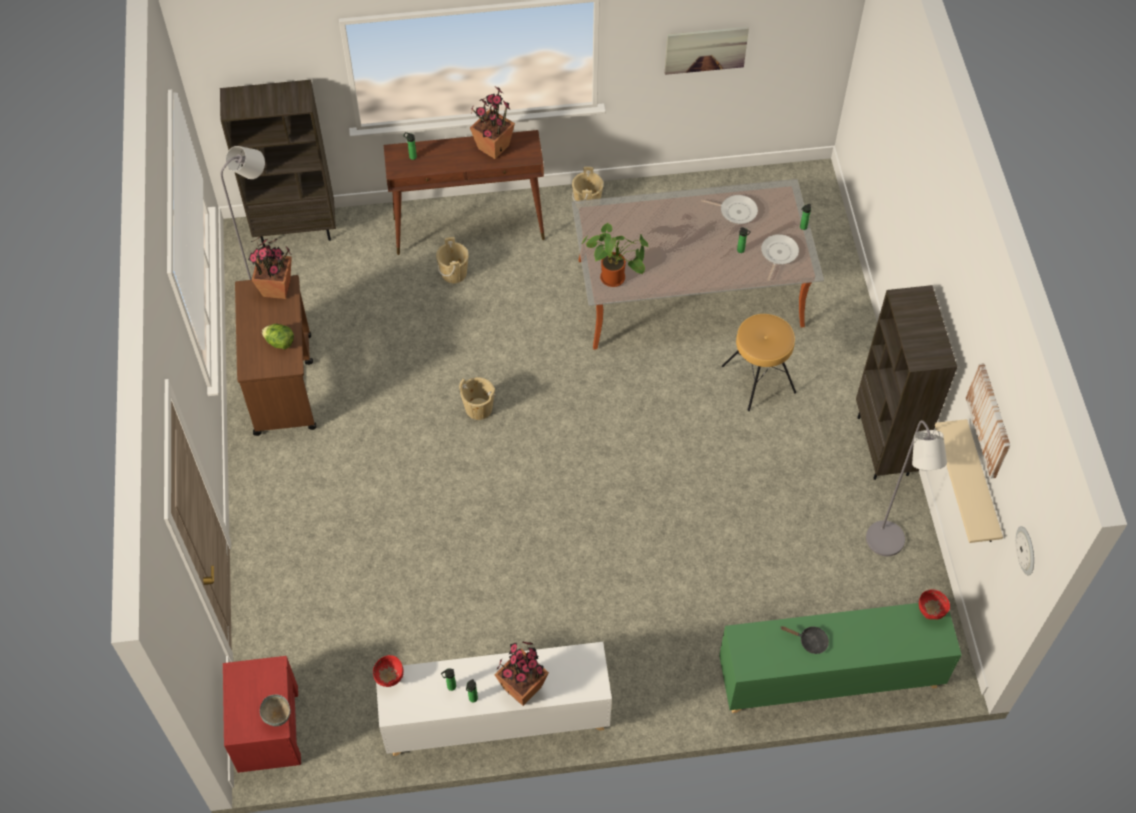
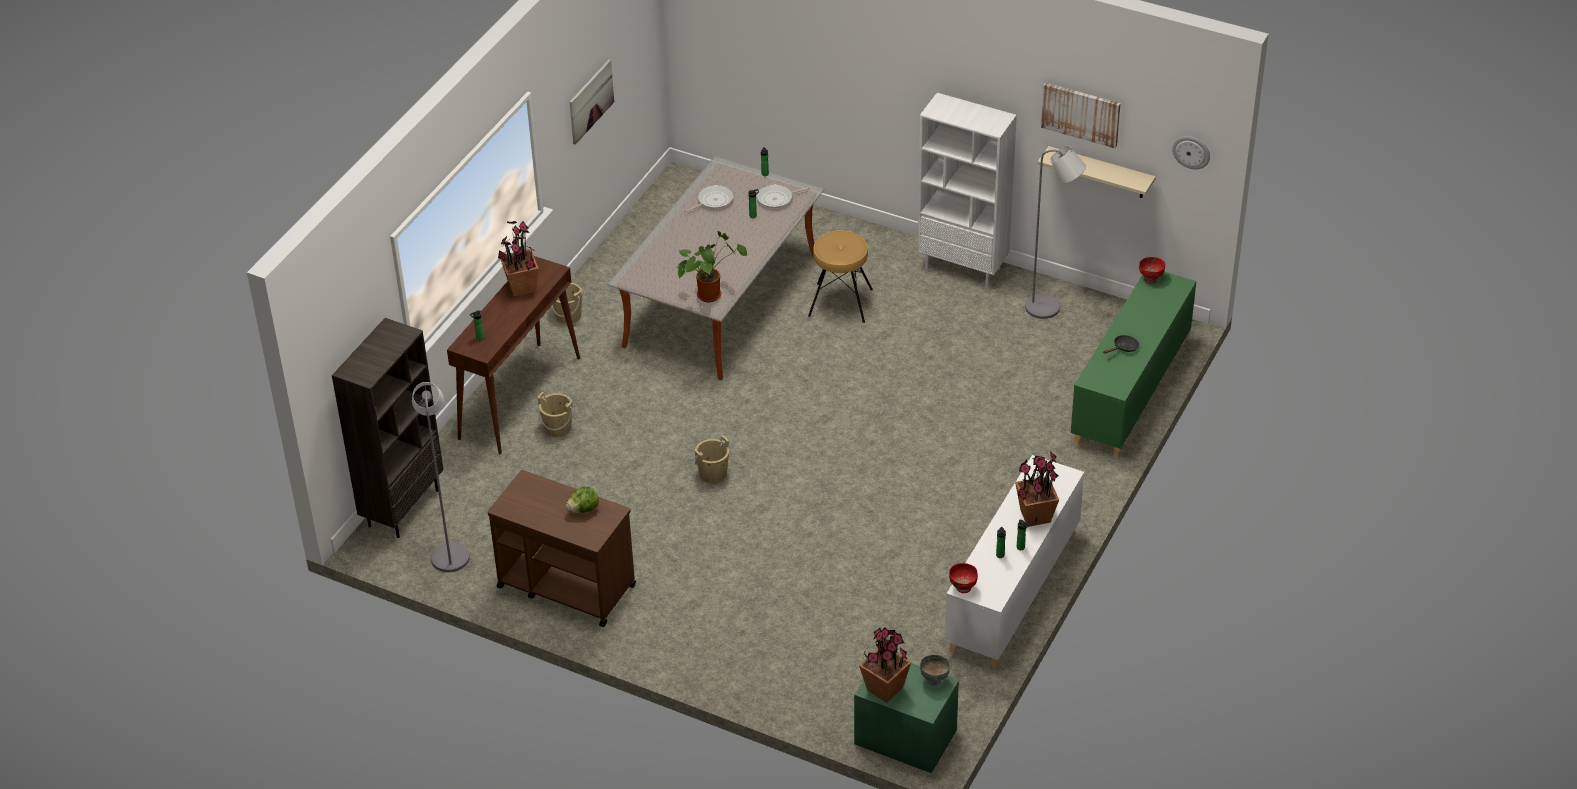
camera: 55 degrees left, 15 degrees down
red nightstand [223,656,301,773] -> green nightstand [854,663,959,773]
potted plant [248,237,292,299] -> potted plant moved to [859,627,911,703]
frying pan [761,234,799,281] -> frying pan turned 75 degrees counterclockwise [757,185,810,208]
brown bookcase [856,285,957,480] -> white bookcase [917,93,1017,288]

